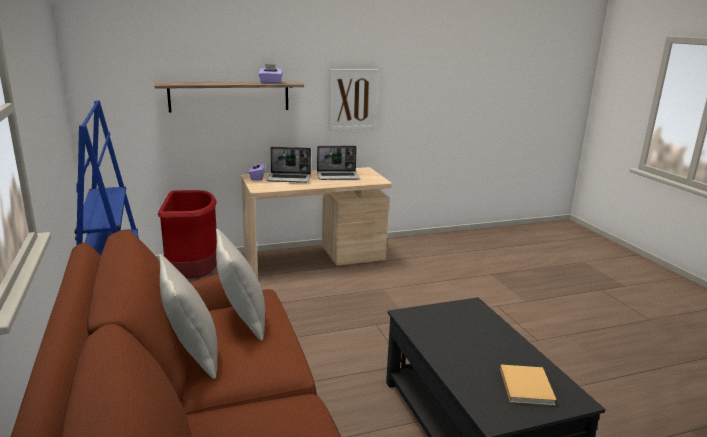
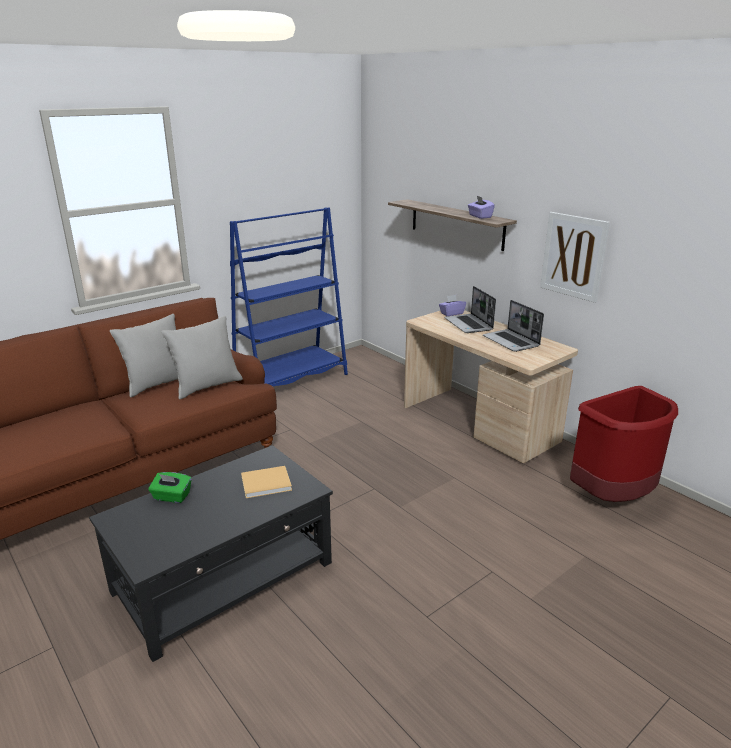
camera: 70 degrees right, 5 degrees up
red trash can [158,190,217,279] -> red trash can moved to [570,386,678,502]
beige book [500,365,557,406] -> beige book moved to [241,466,292,498]
none -> green tissue box [148,472,191,503]

